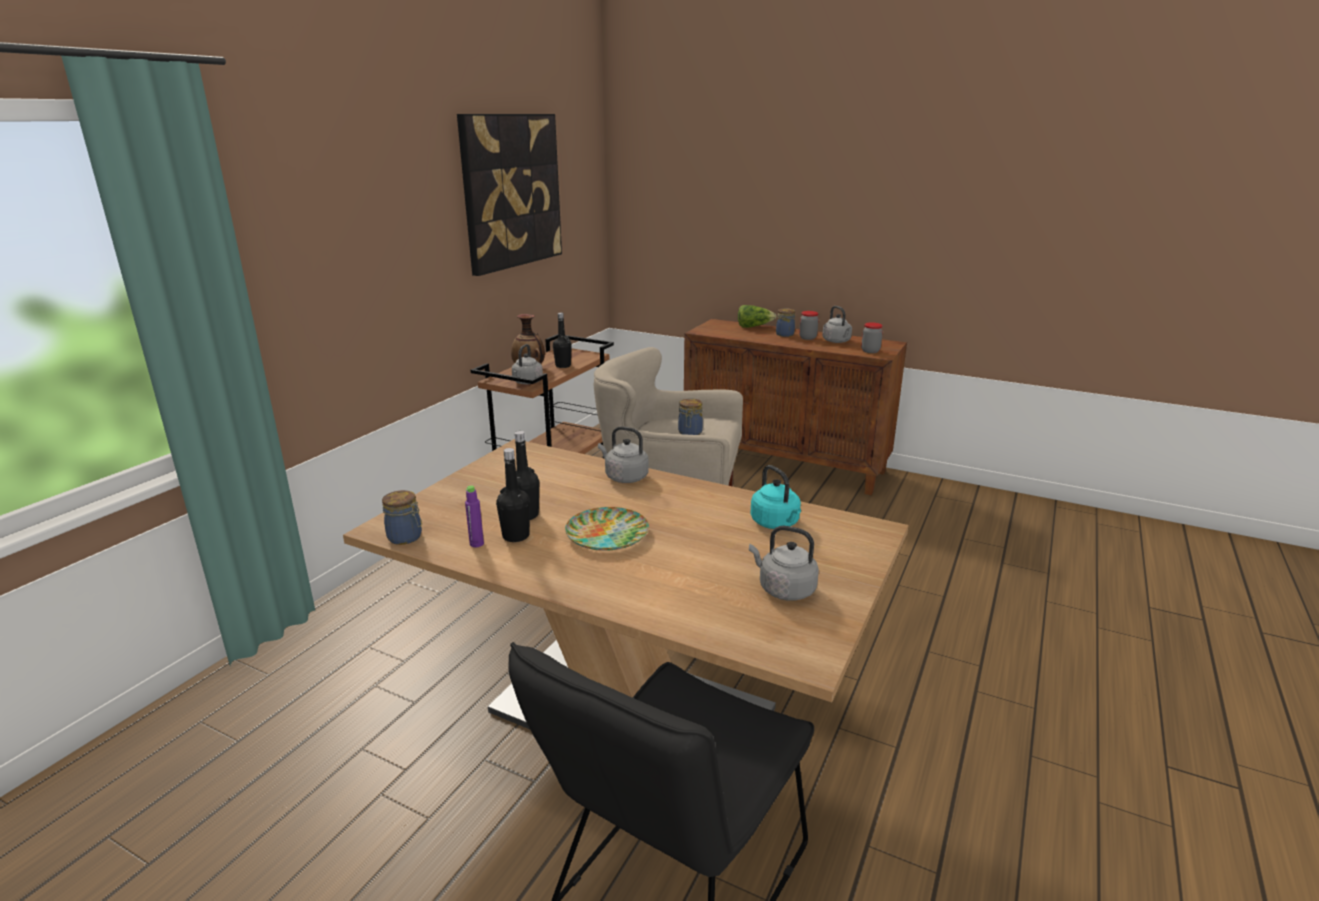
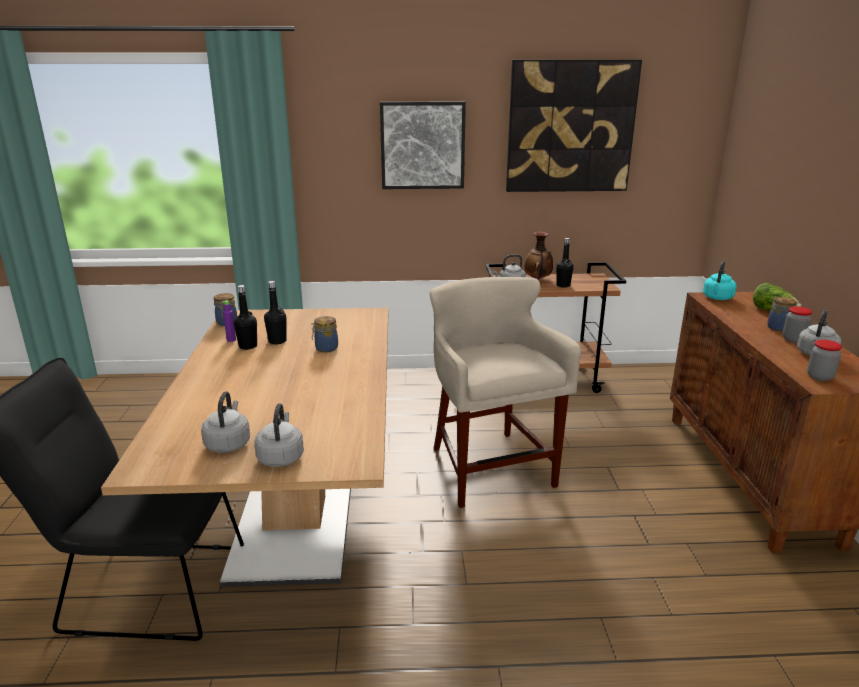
camera: 60 degrees right, 0 degrees up
plate [565,507,649,551] -> none
grey kettle [598,426,649,483] -> grey kettle moved to [254,403,304,467]
jar [678,398,703,435] -> jar moved to [311,316,338,352]
turquoise kettle [750,465,801,529] -> turquoise kettle moved to [703,261,736,300]
none -> picture [380,102,466,189]

